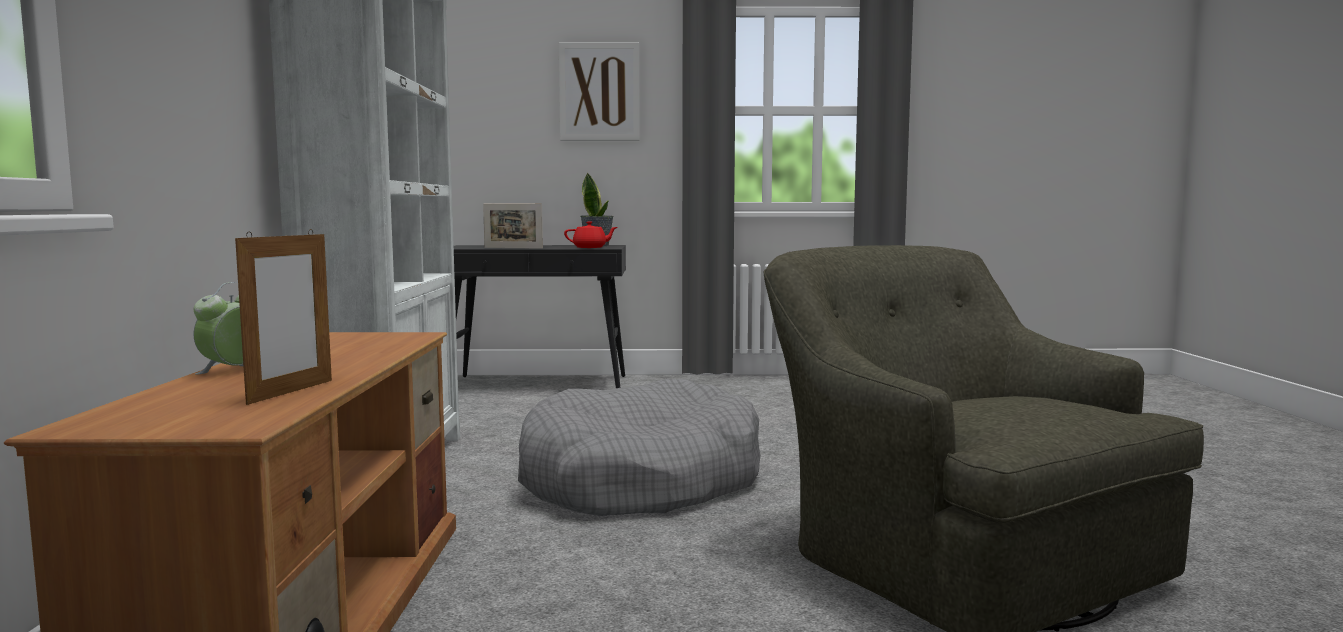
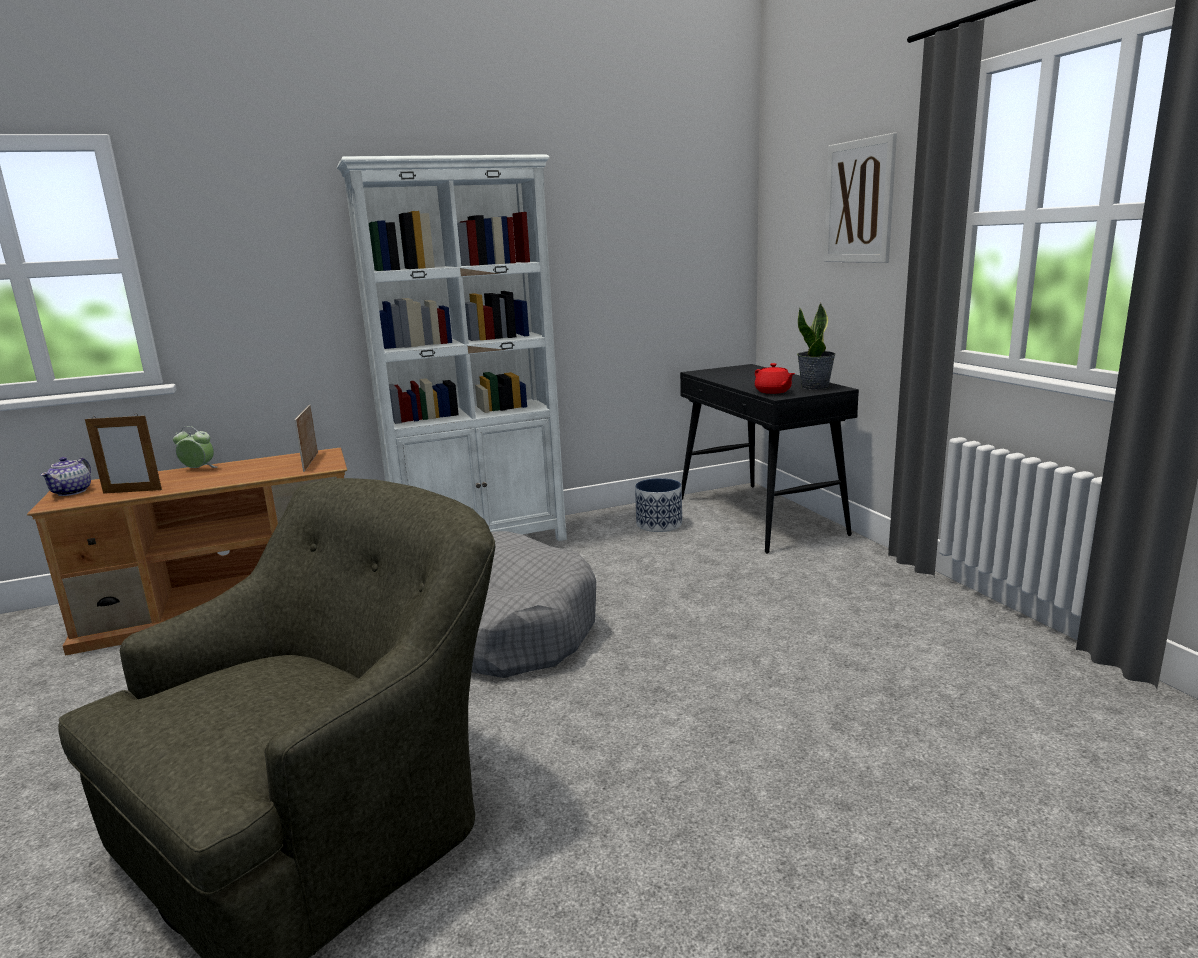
camera: 70 degrees right, 10 degrees up
picture frame [483,203,543,249] -> picture frame moved to [295,404,318,472]
none -> teapot [41,457,91,496]
none -> planter [635,478,682,532]

